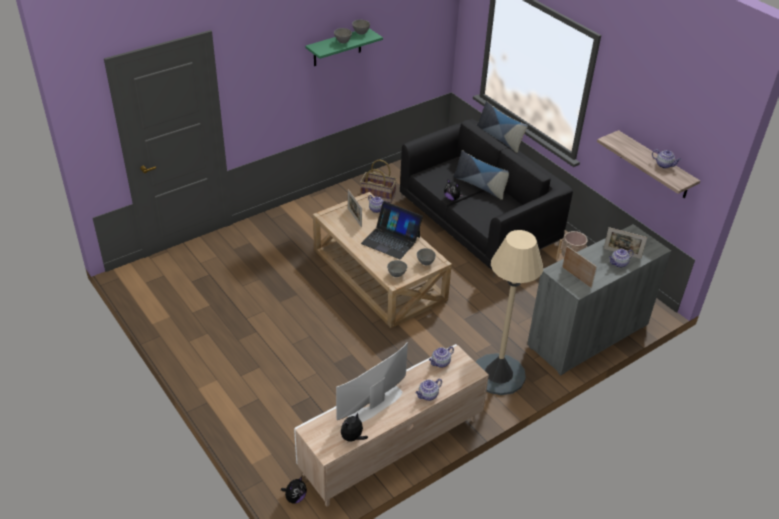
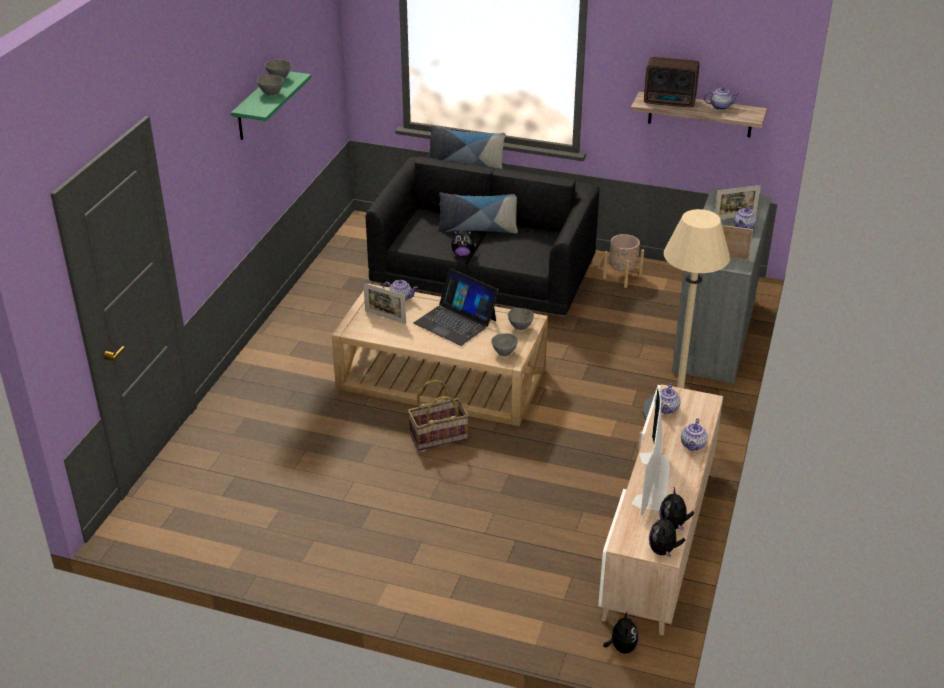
camera: 35 degrees left, 5 degrees down
basket [360,160,397,203] -> basket moved to [408,380,469,451]
laptop [361,201,423,259] -> laptop turned 45 degrees clockwise [414,269,499,346]
none -> radio [644,57,699,107]
none -> plush toy [649,512,686,558]

